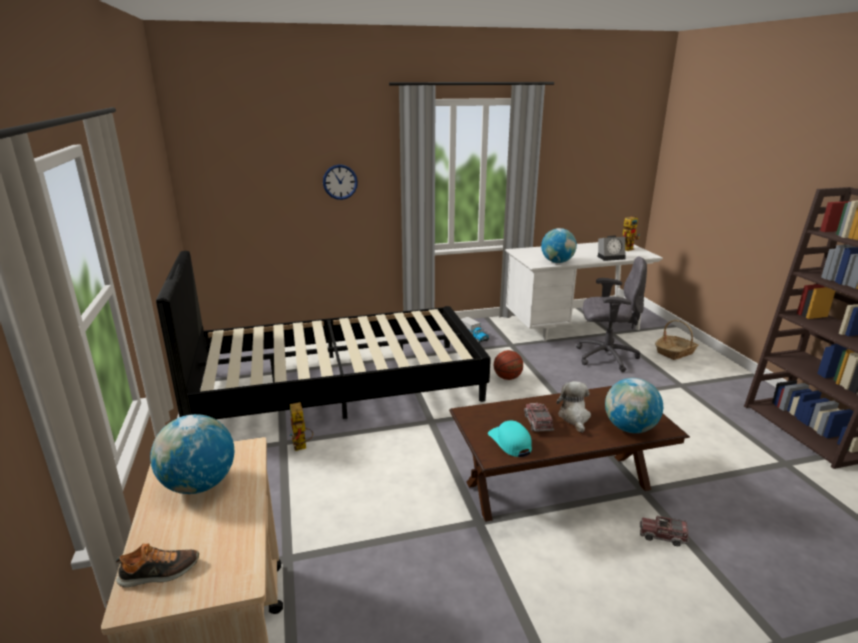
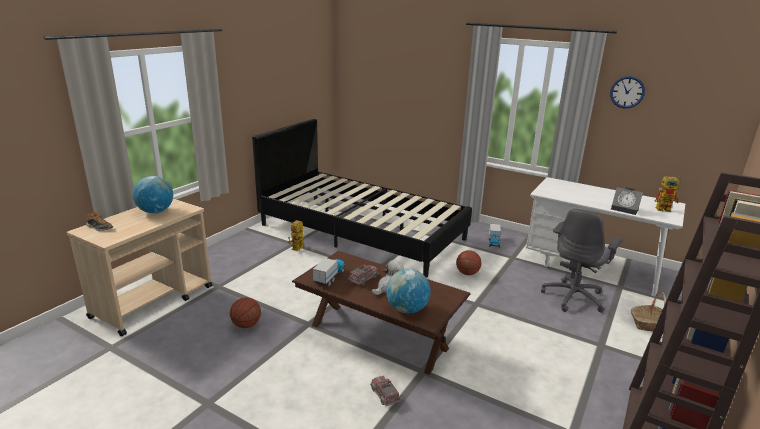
camera: 45 degrees right, 0 degrees up
wall clock [323,164,358,200] -> wall clock moved to [610,76,645,108]
turquoise cap [488,421,532,457] -> toy truck [313,258,345,287]
globe [541,228,577,263] -> none
grey office chair [576,257,647,372] -> grey office chair turned 75 degrees clockwise [541,208,623,313]
none -> basketball [230,297,261,328]

